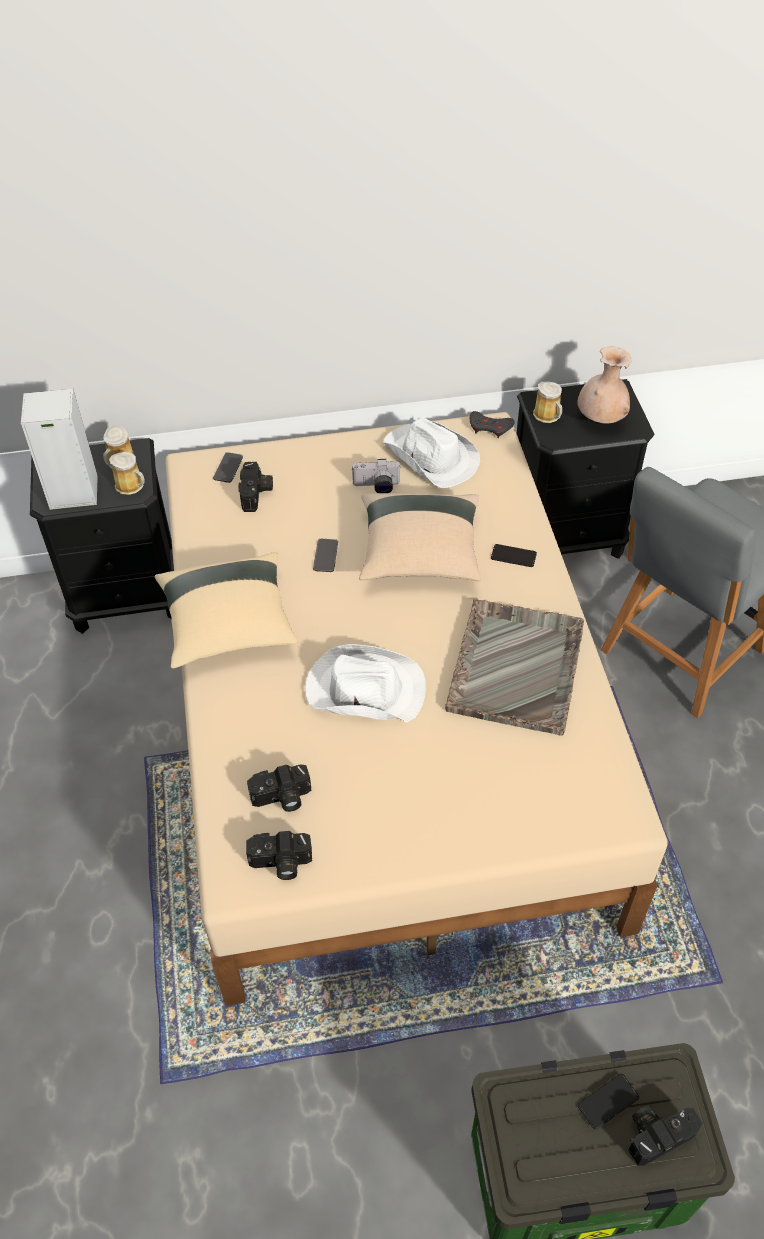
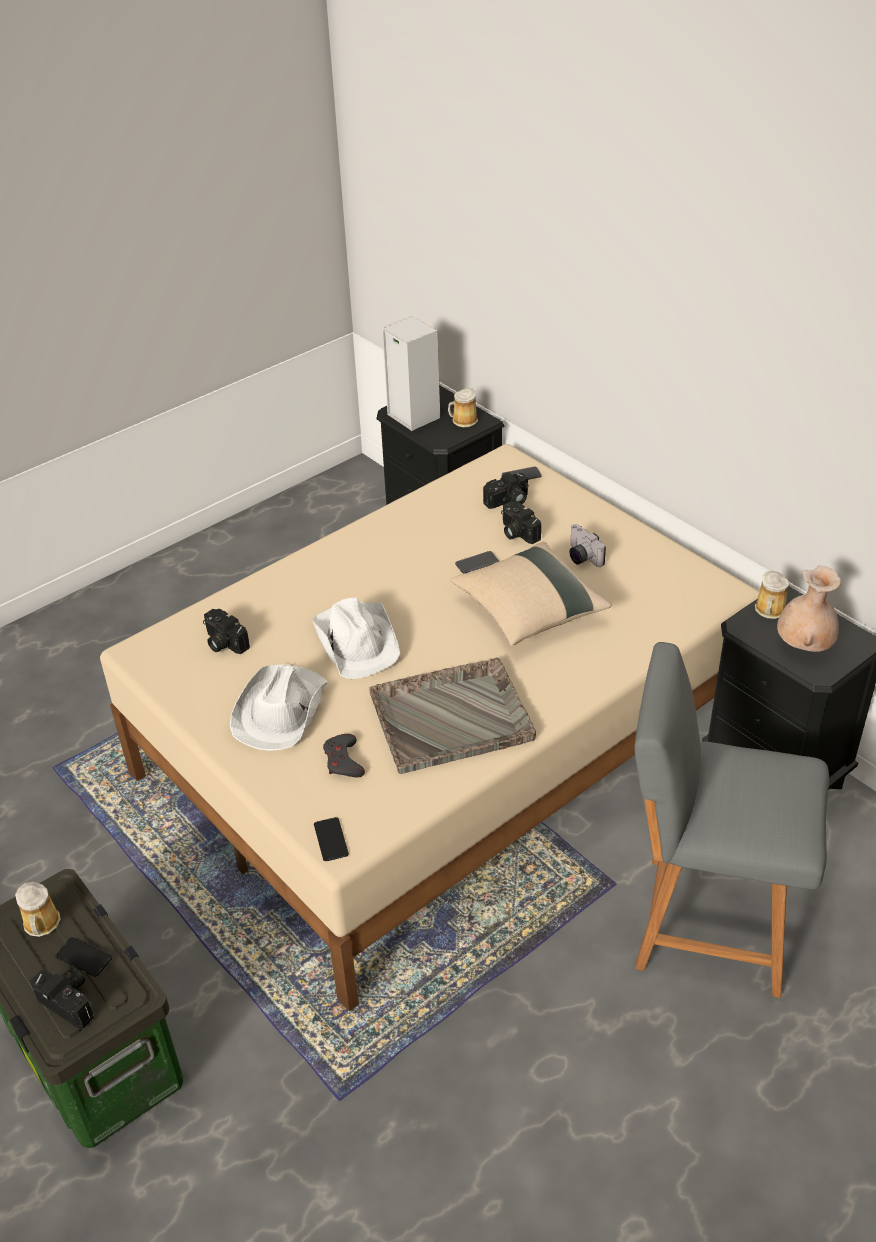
camera: 60 degrees right, 10 degrees down
mug [109,452,145,495] -> mug moved to [15,882,61,937]
beige pillow [155,552,298,669] -> none
camera [246,831,312,880] -> camera moved to [501,501,541,544]
white hat [383,418,480,488] -> white hat moved to [230,665,328,751]
grey game controller [470,411,515,438] -> grey game controller moved to [323,734,365,777]
phone [491,544,537,567] -> phone moved to [314,817,349,861]

